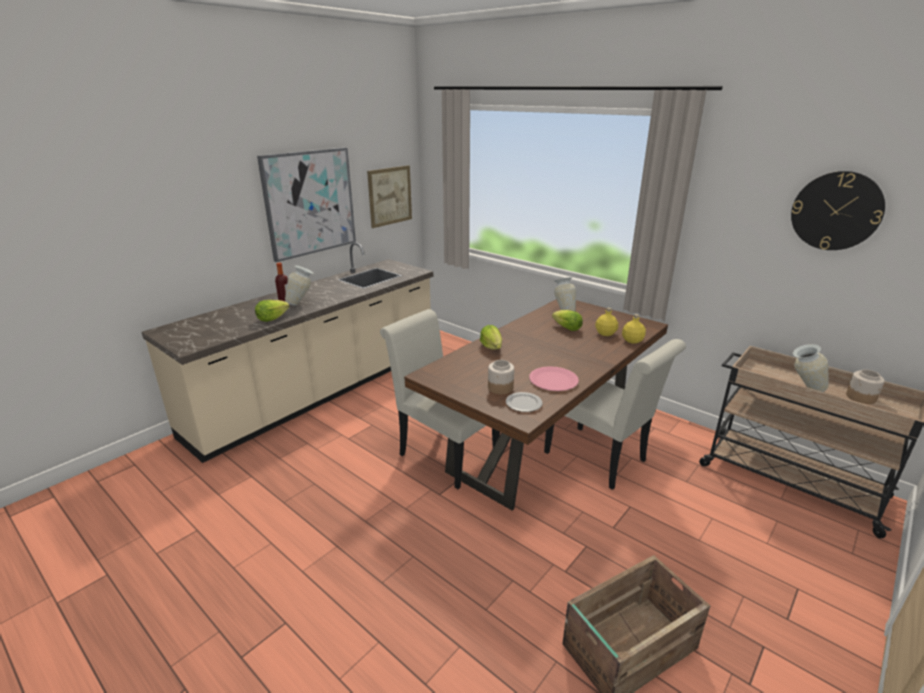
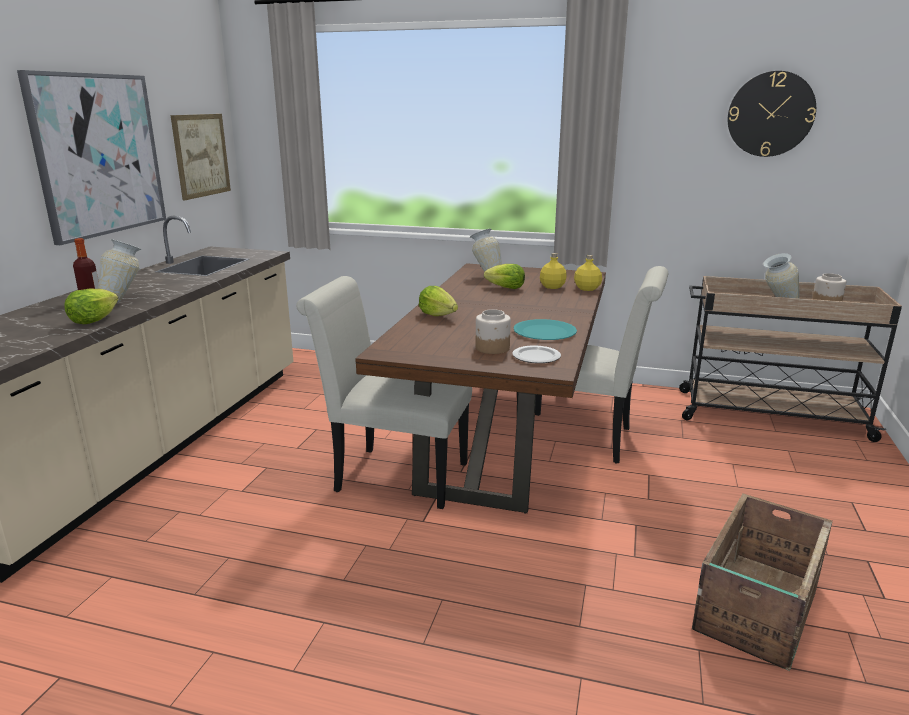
camera: 25 degrees left, 5 degrees down
pink plate [529,366,579,391] -> turquoise plate [513,319,577,340]

